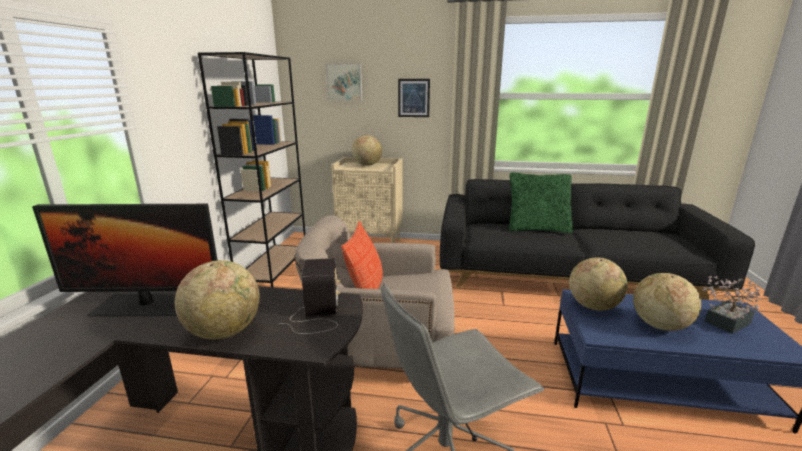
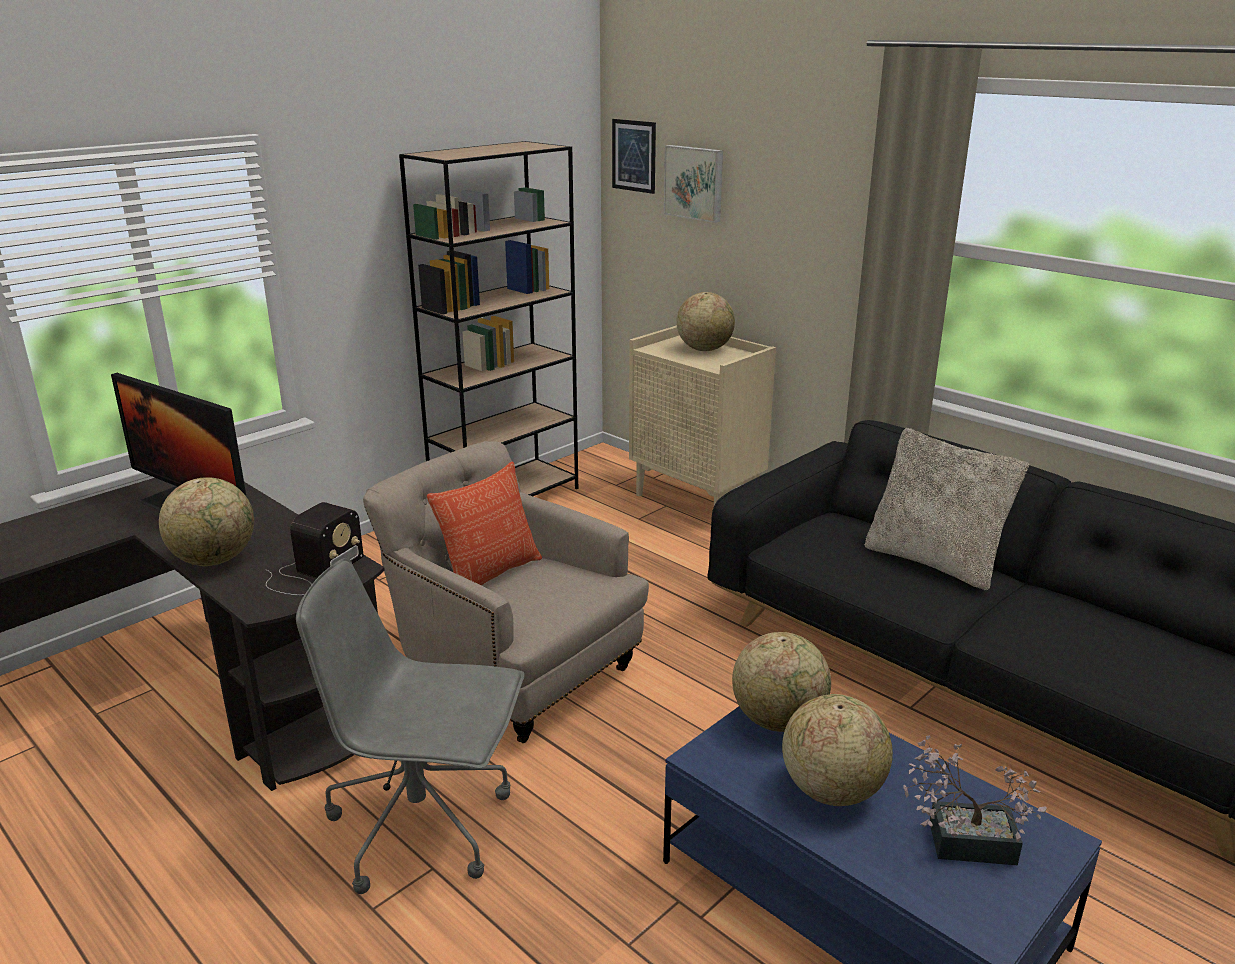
camera: 35 degrees right, 5 degrees up
picture [398,79,430,117] -> picture moved to [612,119,656,194]
green pillow [509,172,573,233] -> beige pillow [864,428,1029,590]

